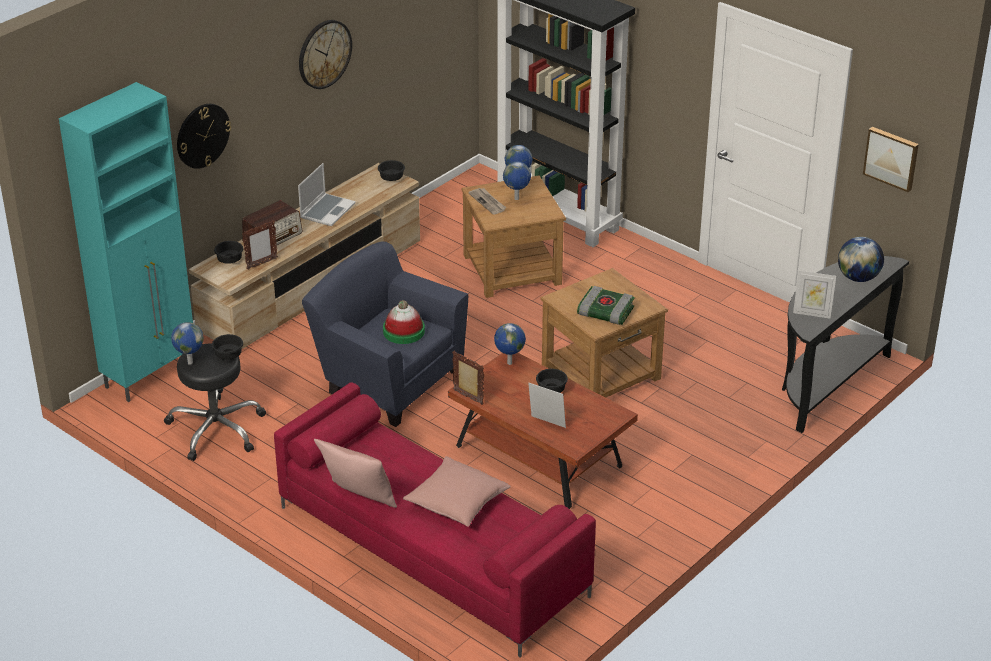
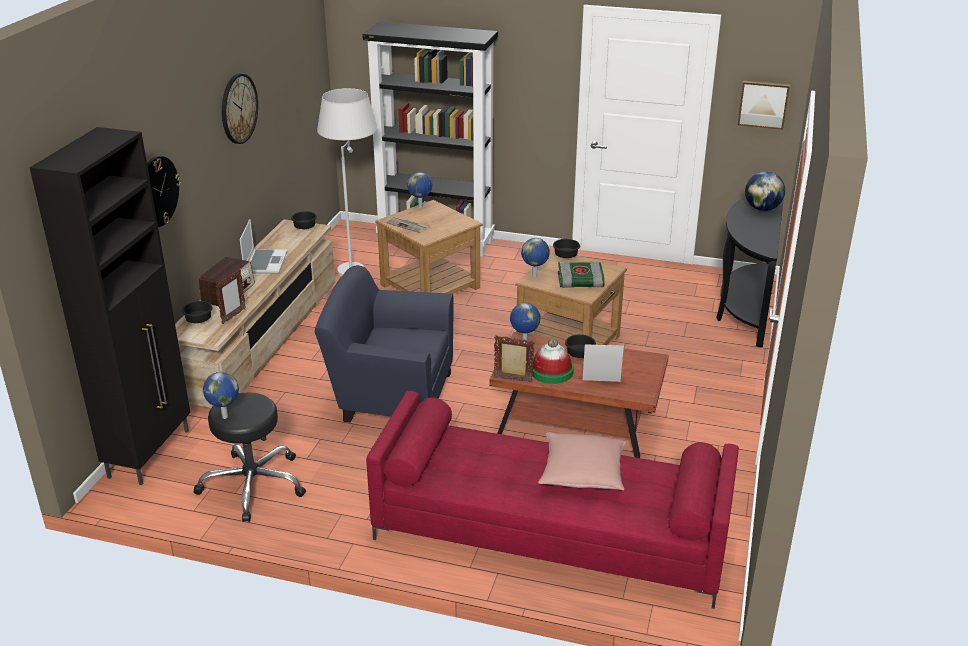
camera: 25 degrees left, 5 degrees down
turquoise cabinet [59,82,193,402] -> black cabinet [29,127,190,485]
black bowl [212,334,243,360] -> black bowl moved to [553,239,580,258]
pink pillow [314,439,397,508] -> none
hat [383,300,425,344] -> hat moved to [531,338,574,384]
globe [503,161,531,200] -> globe moved to [521,238,550,277]
picture frame [793,271,836,319] -> none
none -> white floor lamp [317,88,377,276]

